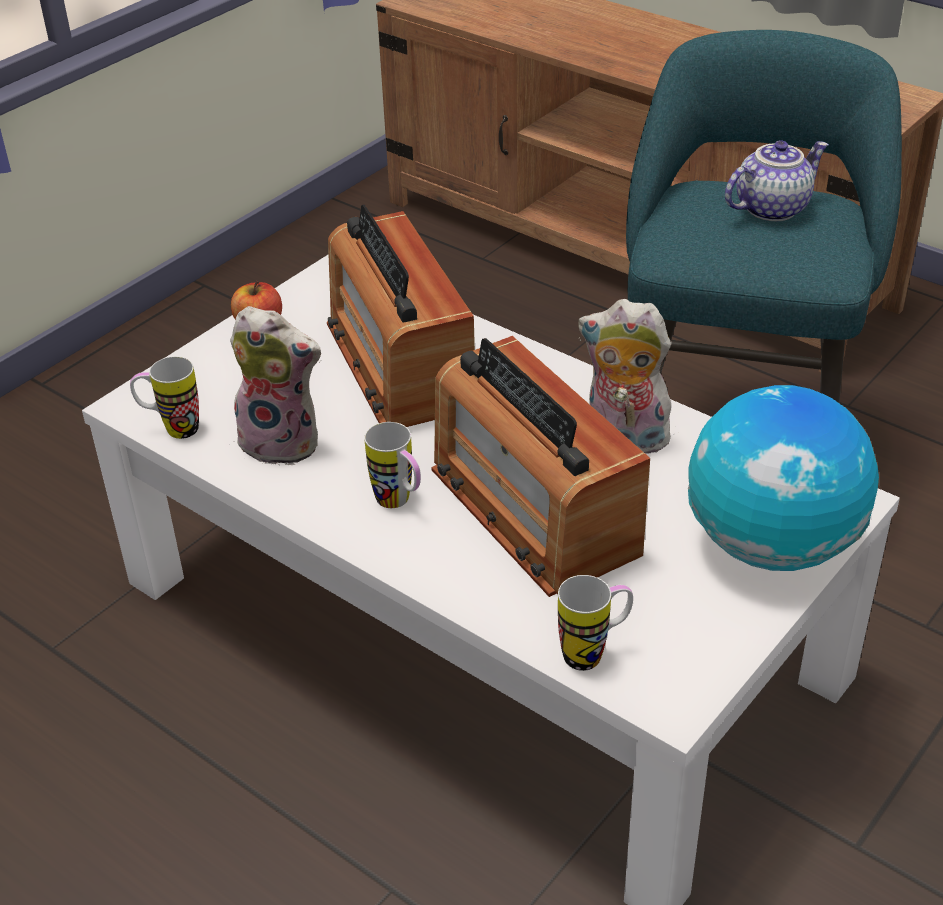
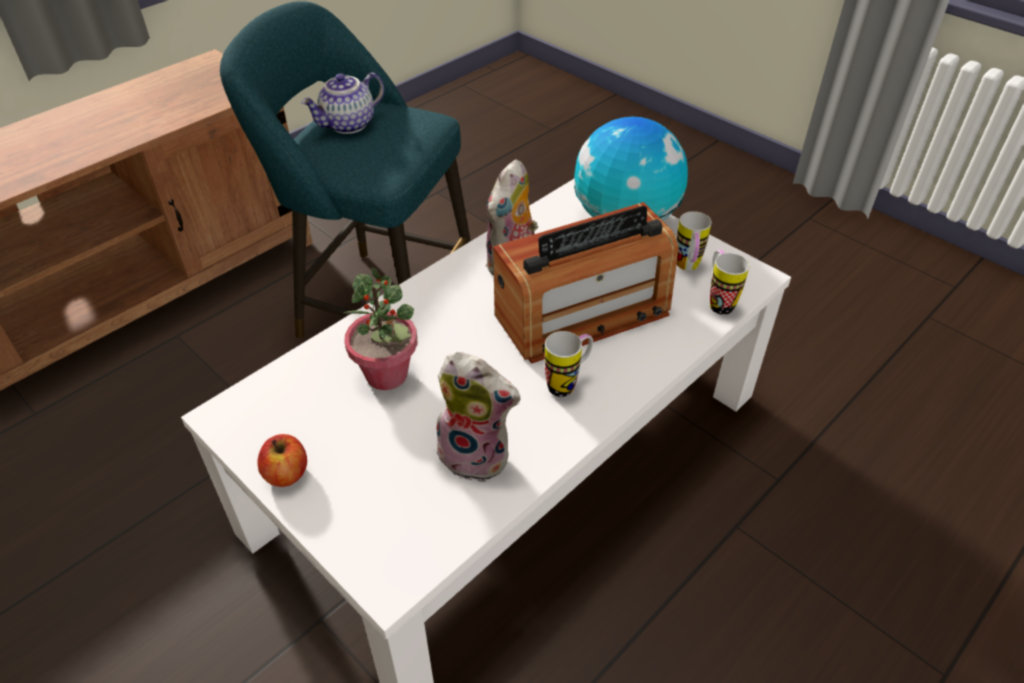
camera: 85 degrees left, 5 degrees up
mug [130,356,199,439] -> mug moved to [677,211,712,271]
plush toy [228,306,321,465] -> plush toy turned 90 degrees clockwise [436,352,520,482]
radio [327,205,475,427] -> potted plant [344,267,417,390]
teapot [725,140,829,221] -> teapot turned 105 degrees counterclockwise [301,72,384,134]

